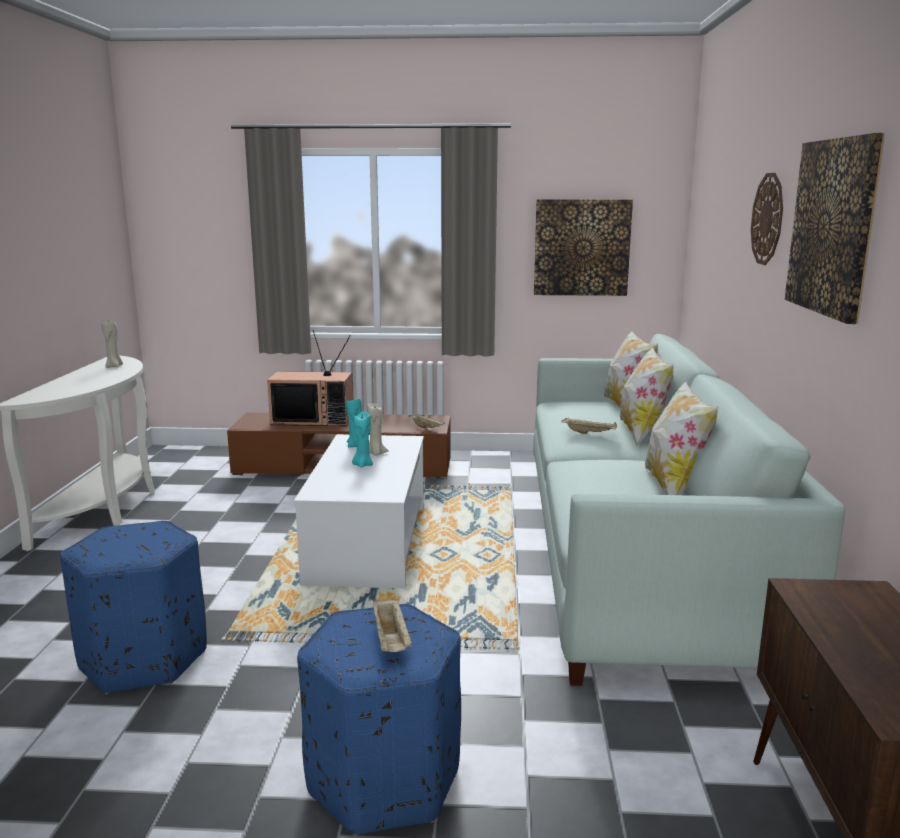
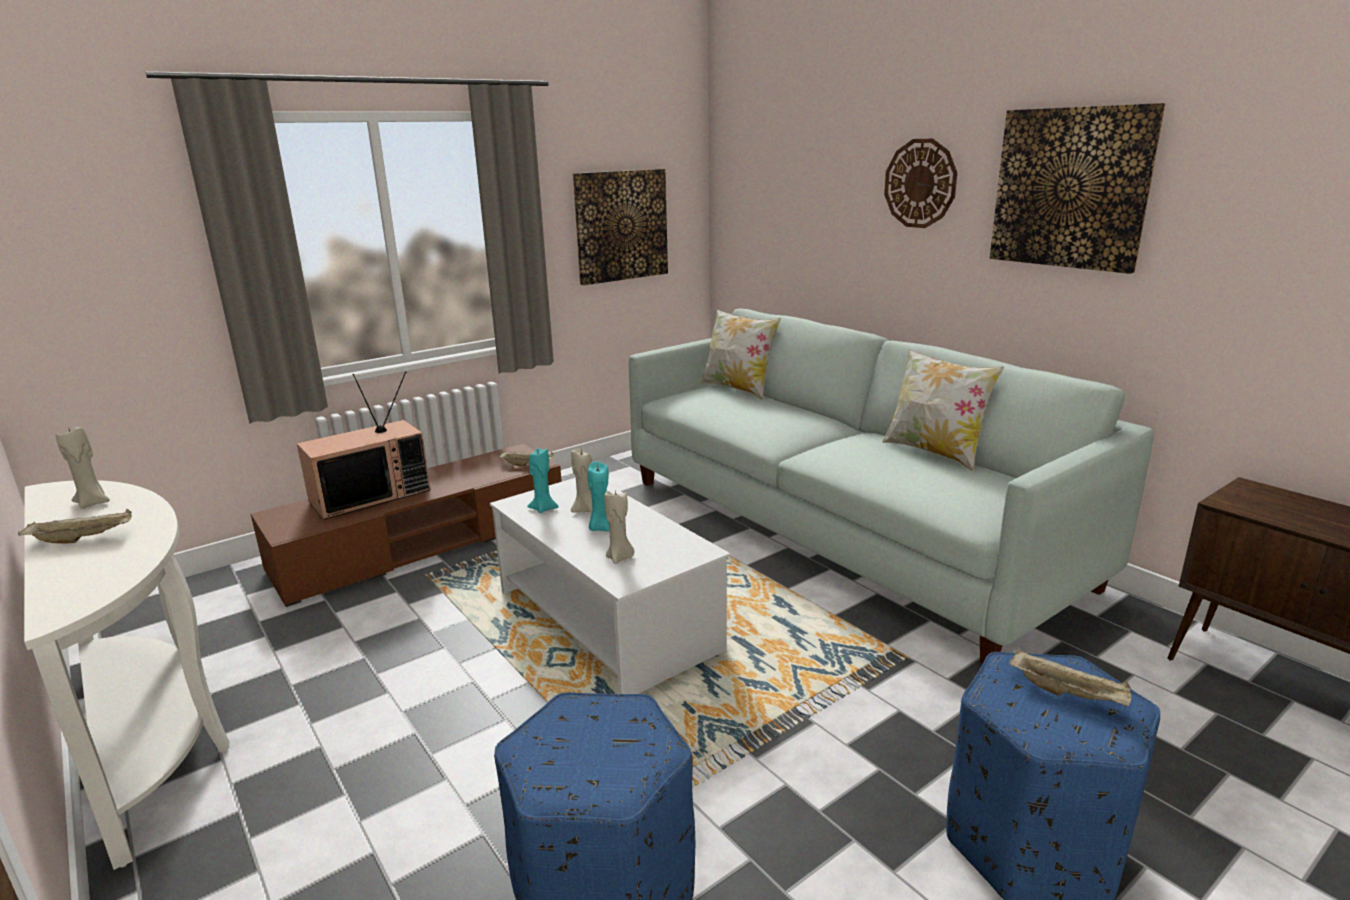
camera: 40 degrees left, 5 degrees up
beige tray [562,418,617,434] -> beige tray moved to [18,509,132,543]
pillow [620,347,674,446] -> none
none -> beige candle [604,489,634,564]

